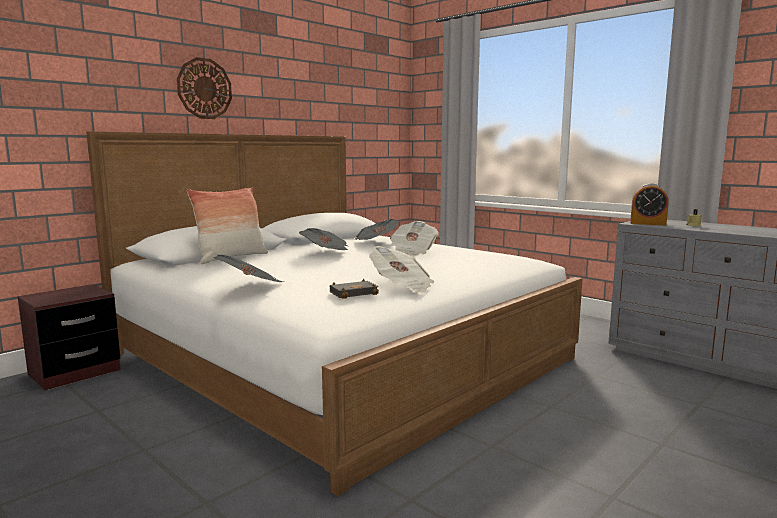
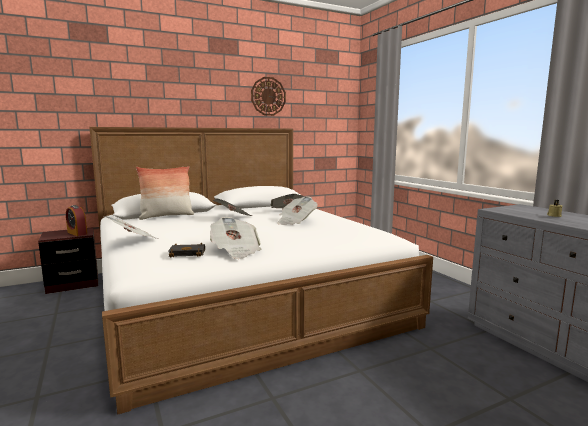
camera: 20 degrees right, 0 degrees up
wall clock [177,57,232,119] -> wall clock moved to [251,77,286,116]
alarm clock [630,183,669,225] -> alarm clock moved to [66,205,87,236]

